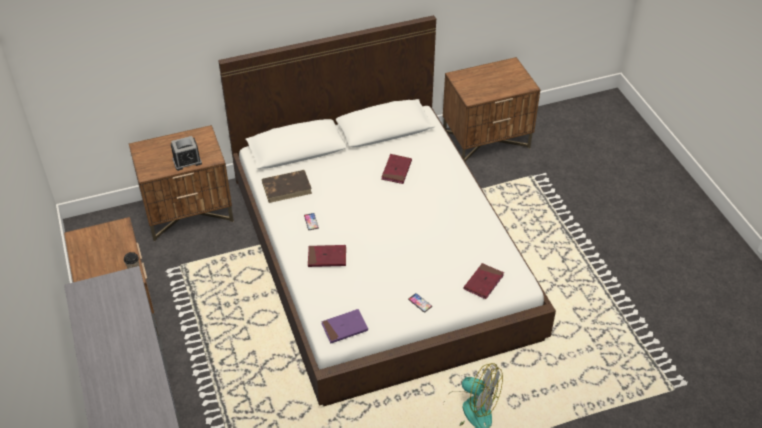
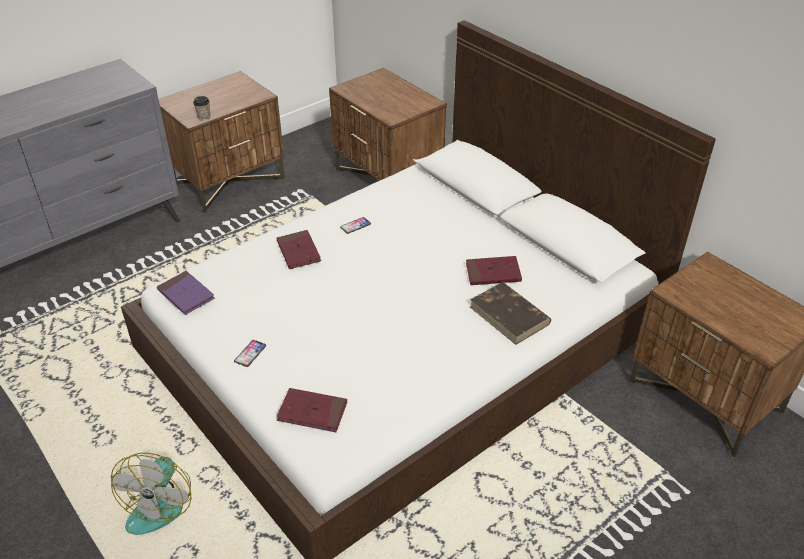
camera: 70 degrees right, 5 degrees down
alarm clock [170,136,202,171] -> none
brown book [262,170,312,203] -> brown book moved to [470,282,551,345]

